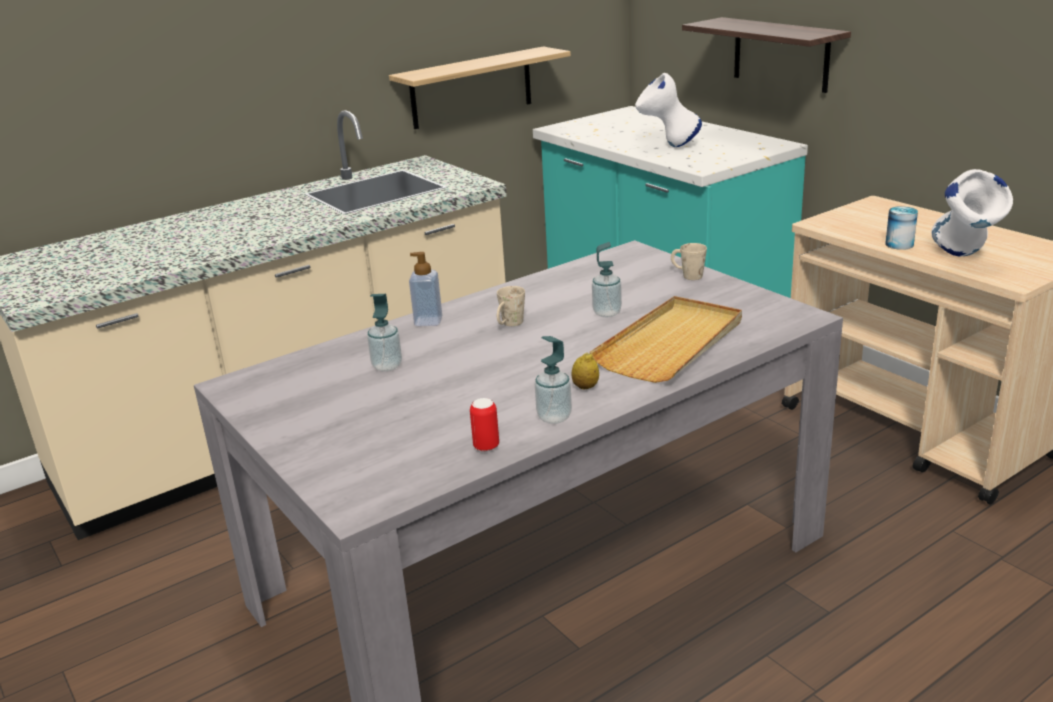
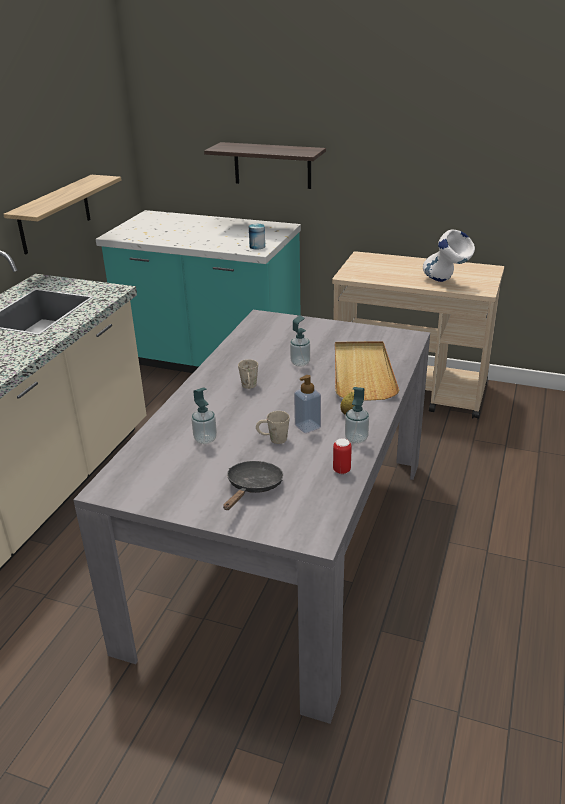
camera: 35 degrees left, 5 degrees up
soap dispenser [409,252,442,326] -> soap dispenser moved to [294,375,321,433]
white vase [635,73,702,147] -> none
beige mug [671,243,707,280] -> beige mug moved to [256,411,290,444]
can [885,206,918,250] -> can moved to [249,224,265,250]
none -> black frying pan [223,461,283,510]

